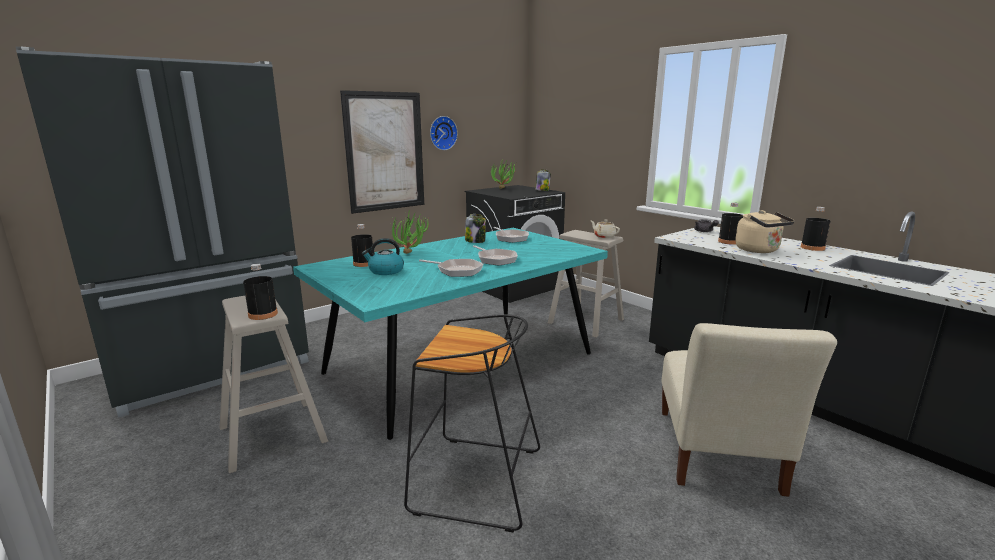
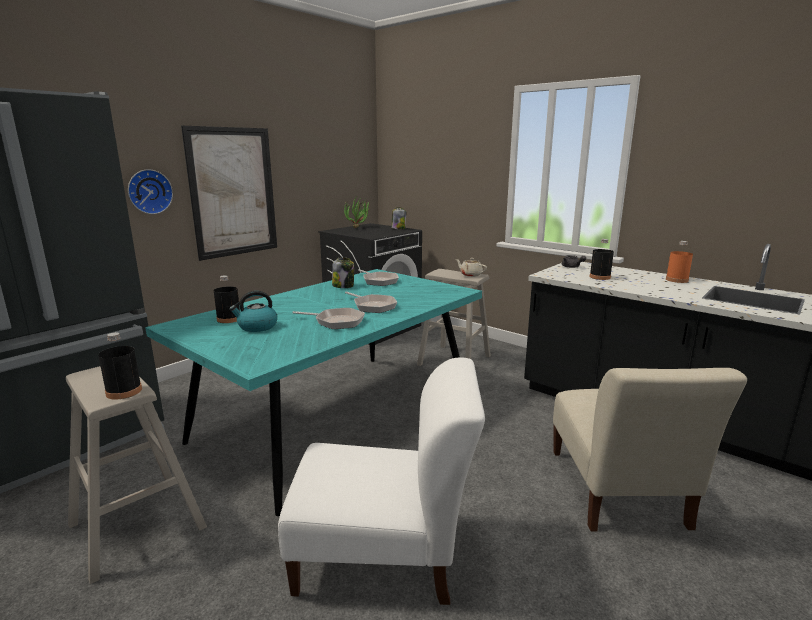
camera: 10 degrees left, 0 degrees up
potted plant [392,209,429,254] -> none
black stool [404,314,540,533] -> white chair [278,358,485,605]
wall clock [430,116,458,150] -> wall clock moved to [128,169,173,214]
beige kettle [735,210,794,253] -> none
black bottle [801,207,830,251] -> orange bottle [666,241,693,283]

